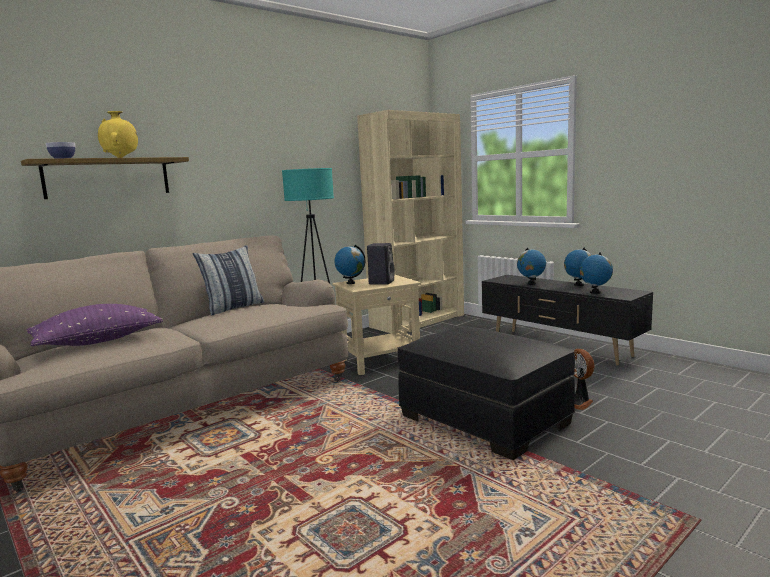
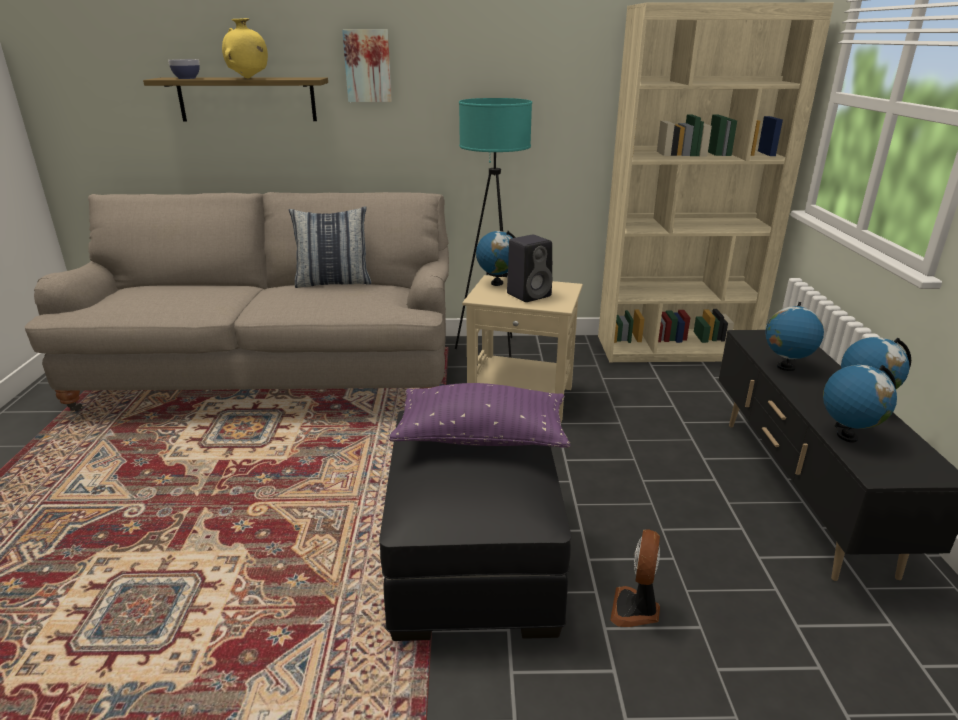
camera: 40 degrees right, 15 degrees up
purple pillow [27,304,163,346] -> purple pillow moved to [389,383,571,448]
none -> picture [342,29,392,102]

